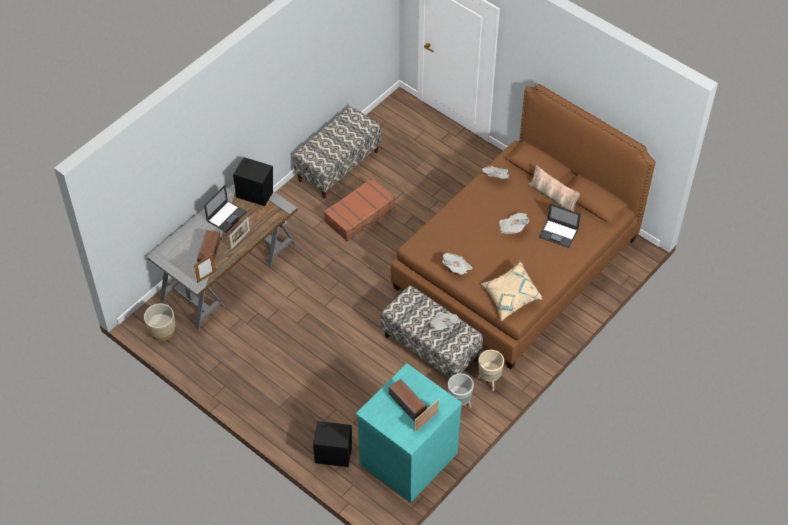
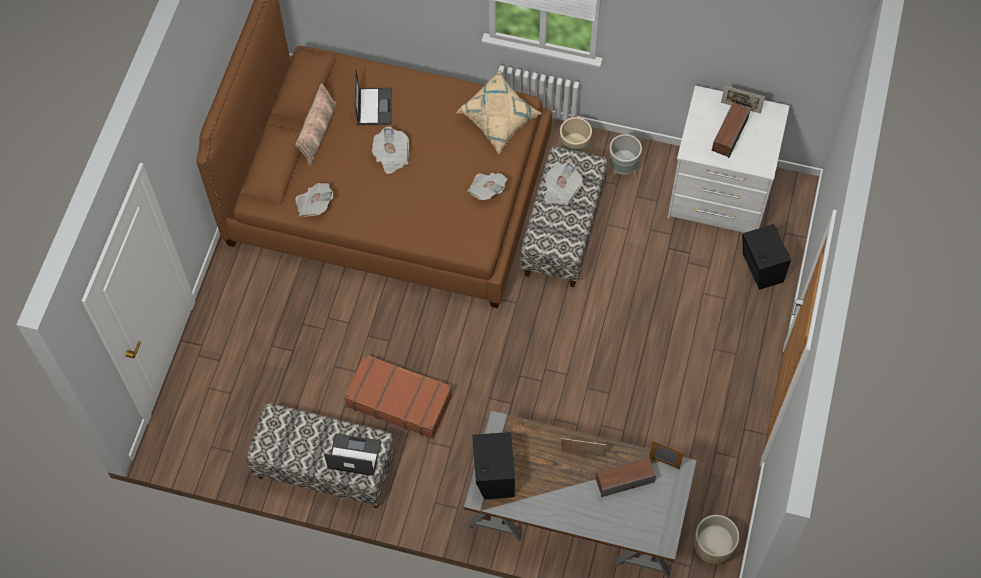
camera: 115 degrees left, 10 degrees up
laptop [204,185,247,233] -> laptop moved to [324,433,381,476]
turquoise dresser [356,363,462,503] -> white dresser [667,86,790,233]

